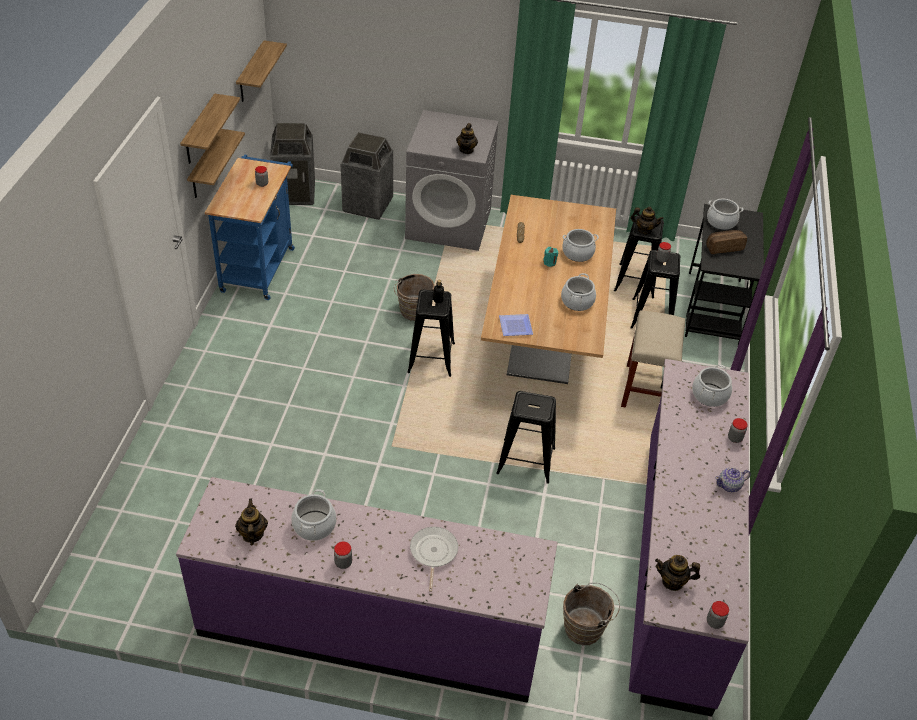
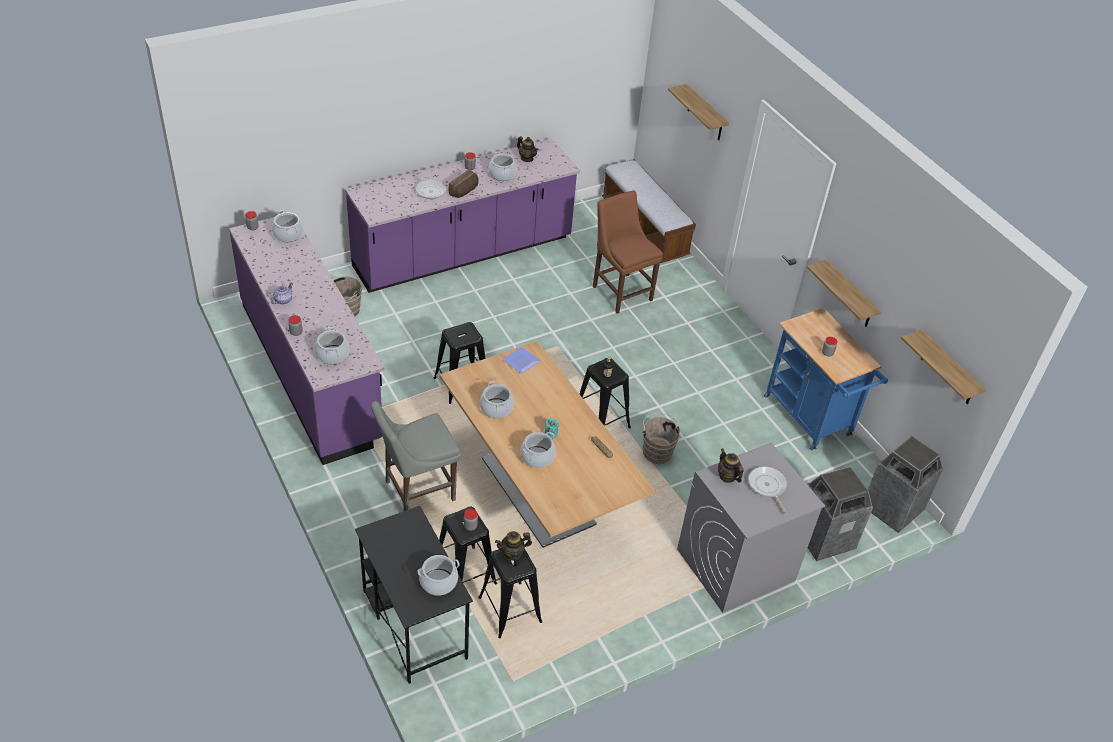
camera: 140 degrees right, 0 degrees up
shelf [180,94,240,164] -> shelf moved to [668,84,729,140]
beige stool [621,311,685,408] -> grey chair [371,401,460,511]
teapot [655,555,700,591] -> cooking pot [272,210,303,242]
bread [706,230,747,254] -> bread moved to [449,170,479,198]
none -> brown chair [593,190,663,313]
none -> bench [602,159,696,263]
none -> frying pan [749,466,787,514]

